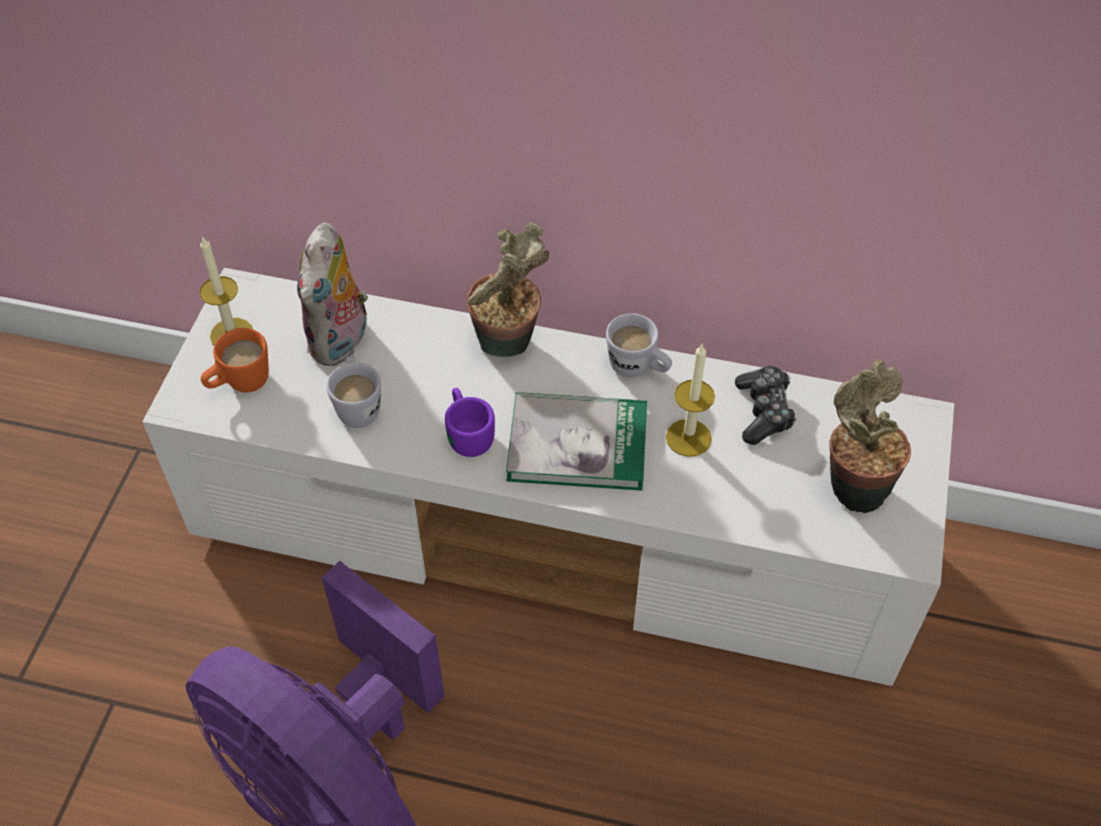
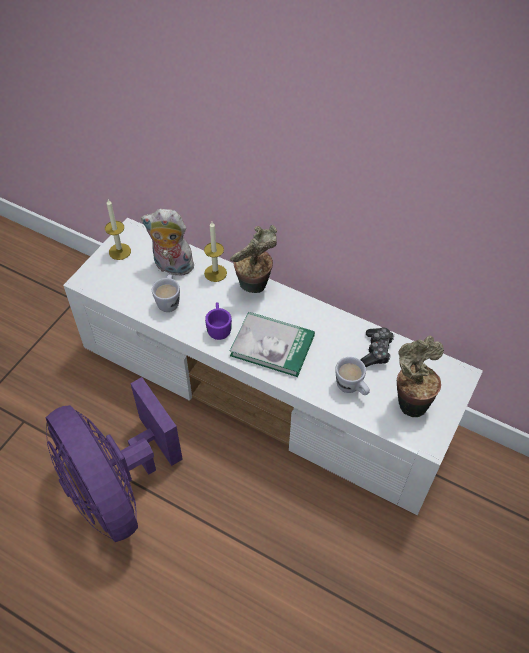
camera: 15 degrees right, 0 degrees up
orange mug [201,328,269,393] -> none
plush toy [297,223,370,366] -> plush toy turned 75 degrees clockwise [141,209,194,276]
white mug [606,313,672,378] -> white mug moved to [335,357,370,395]
candle [666,344,715,457] -> candle moved to [204,222,227,282]

